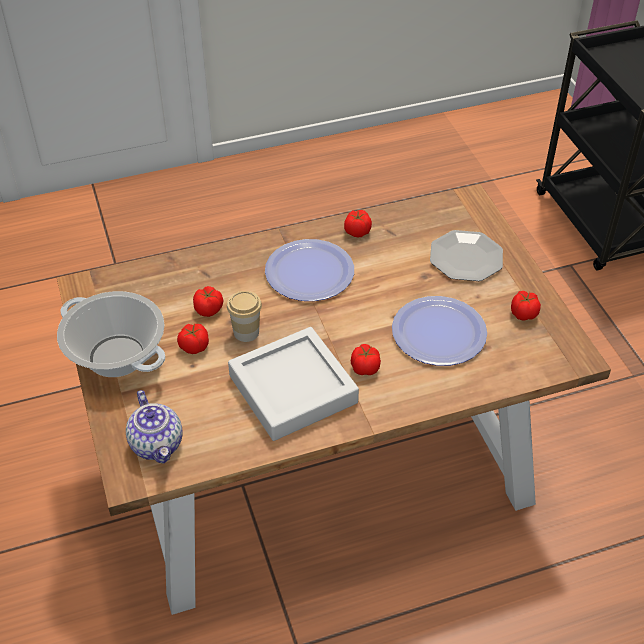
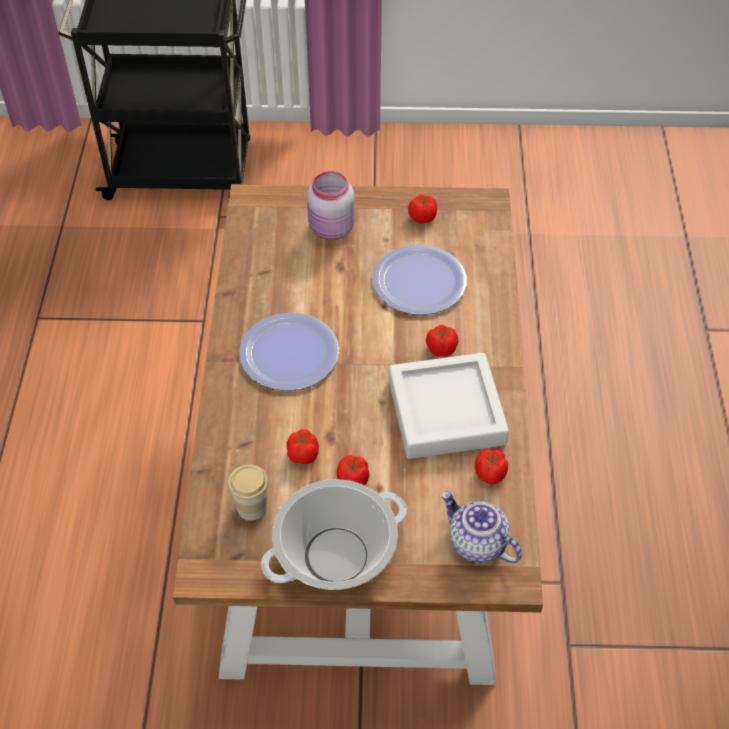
camera: 70 degrees left, 5 degrees up
teapot [126,390,183,464] -> teapot turned 135 degrees counterclockwise [441,491,522,563]
cup [227,291,262,342] -> cup moved to [228,465,269,521]
tomato [344,210,372,237] -> tomato moved to [475,449,508,485]
plate [430,230,503,281] -> pink jar [307,171,355,240]

